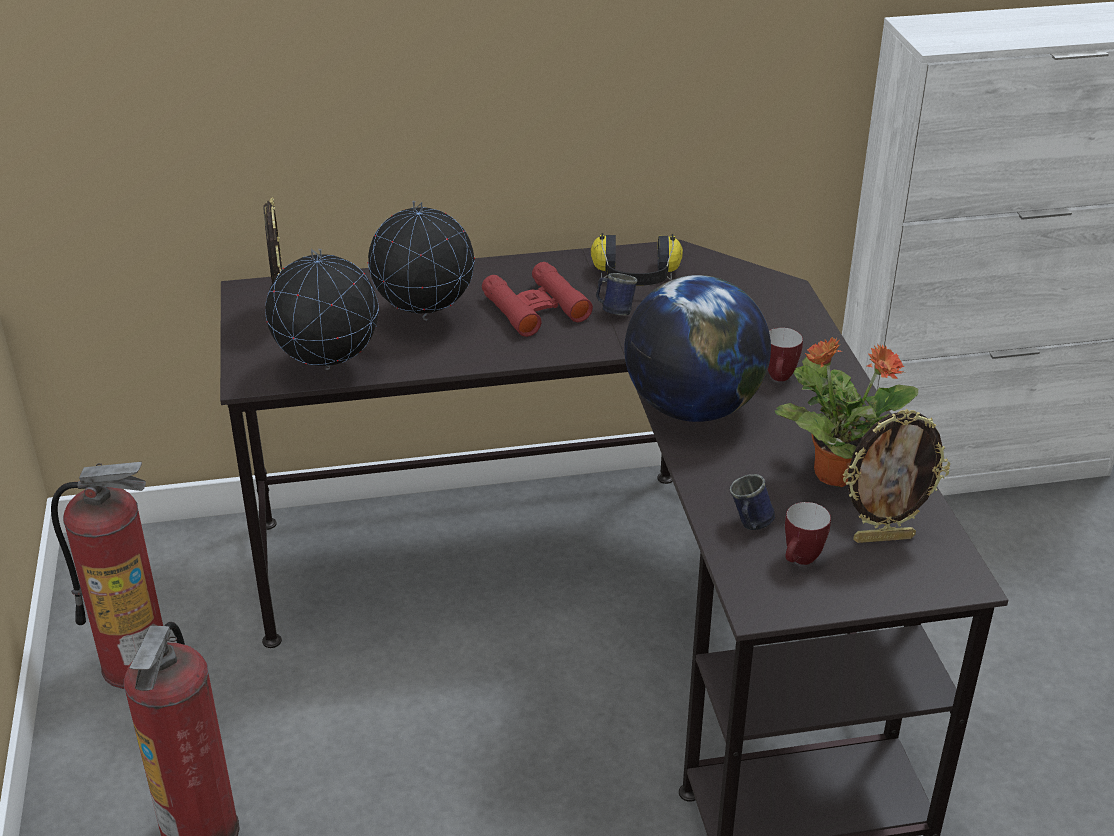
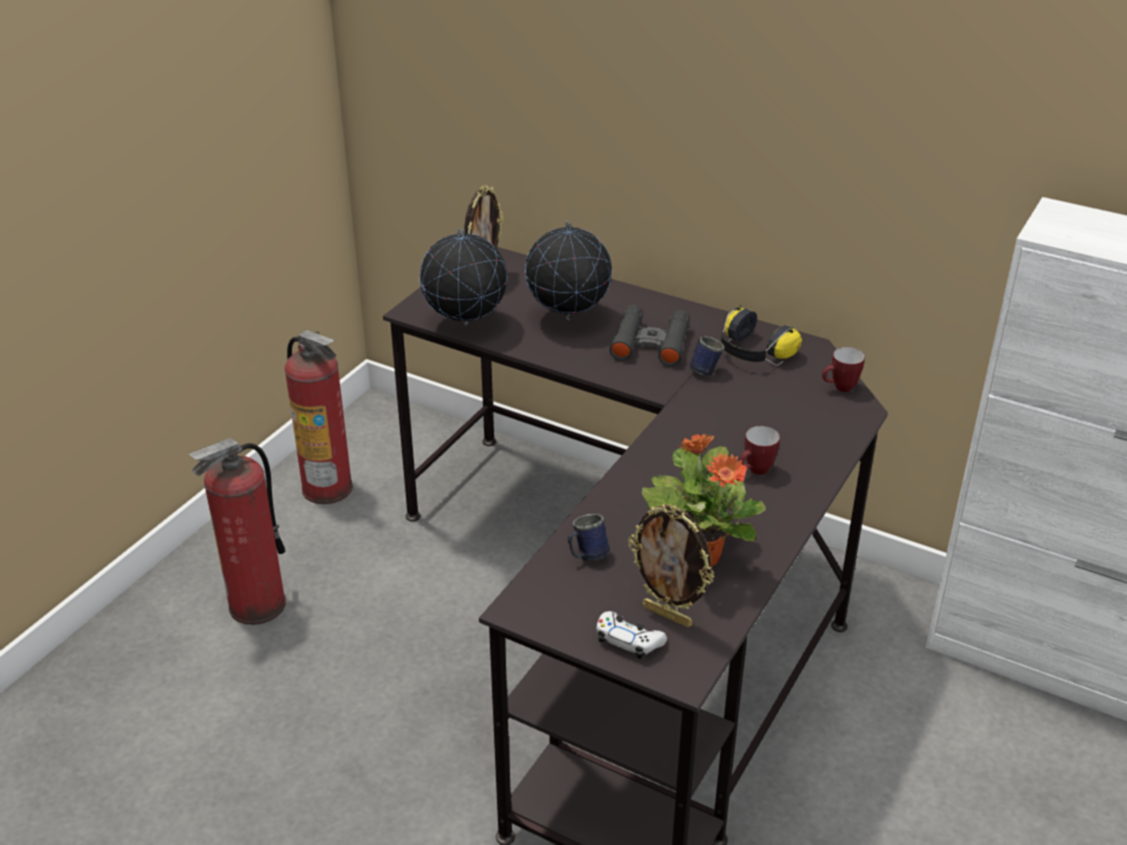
camera: 40 degrees right, 0 degrees up
red binoculars [482,262,593,337] -> black binoculars [609,305,690,366]
globe [624,275,771,422] -> none
mug [785,502,831,565] -> mug moved to [822,347,865,392]
none -> white game controller [597,611,667,659]

